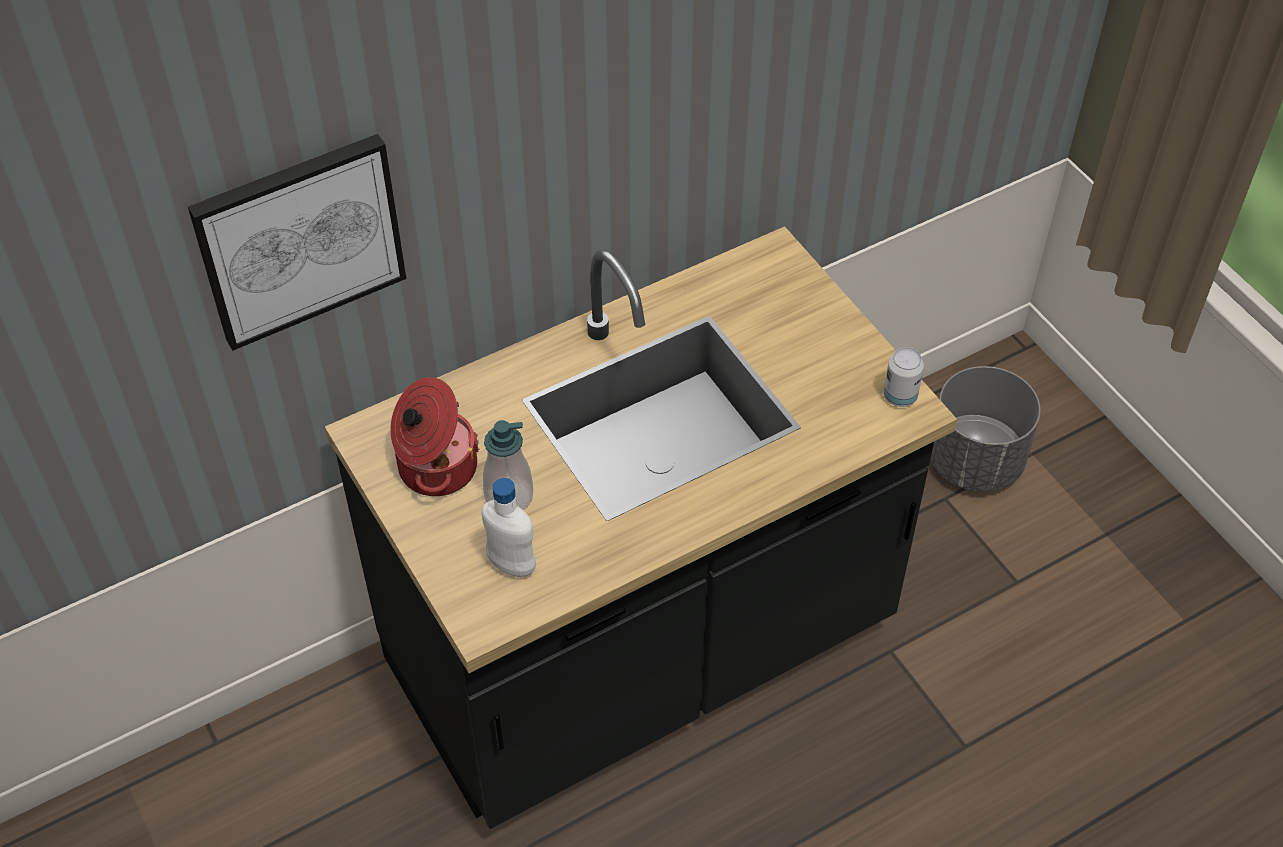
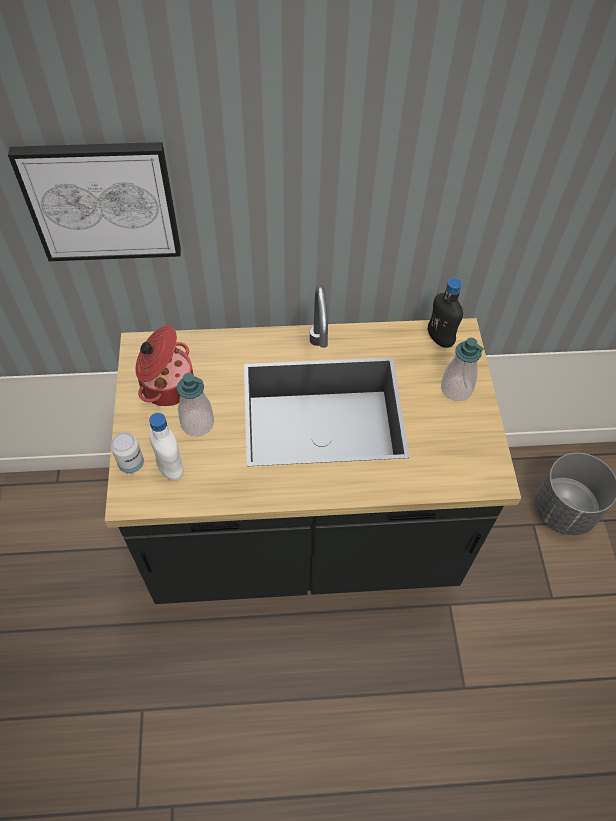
camera: 25 degrees right, 5 degrees up
can [883,347,924,407] -> can moved to [111,432,144,474]
none -> black bottle [428,278,463,348]
none -> soap dispenser [441,338,484,401]

